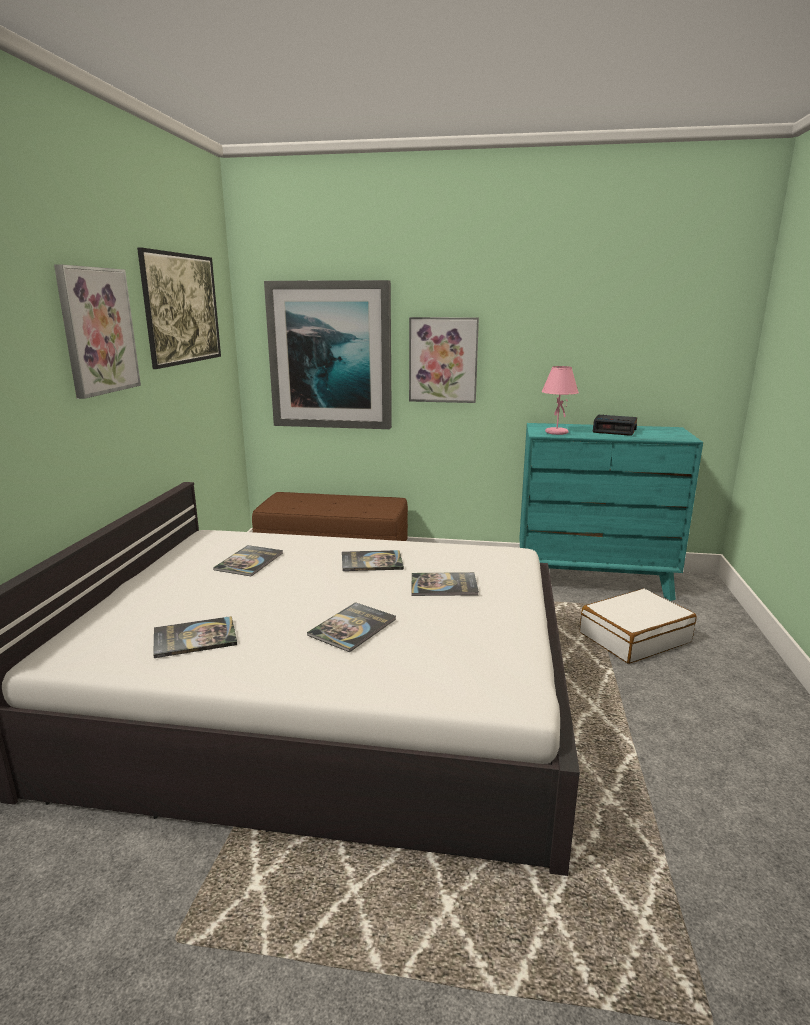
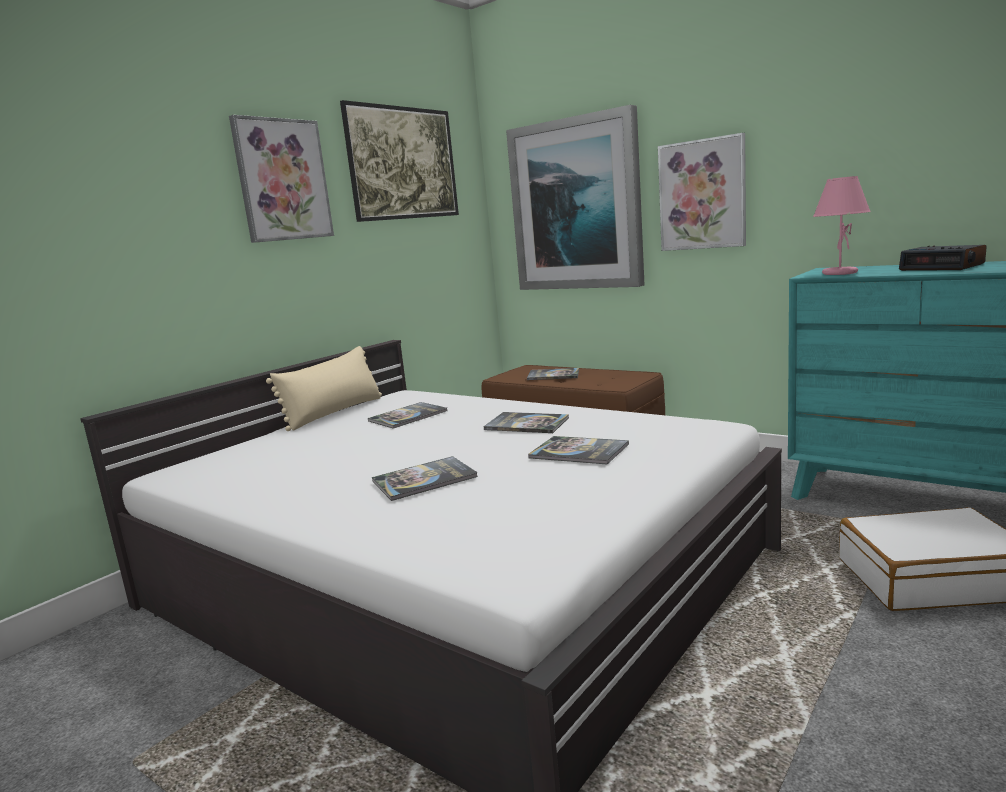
camera: 30 degrees right, 5 degrees down
book [153,616,237,658] -> book moved to [527,368,579,380]
none -> beige pillow [266,346,382,431]

